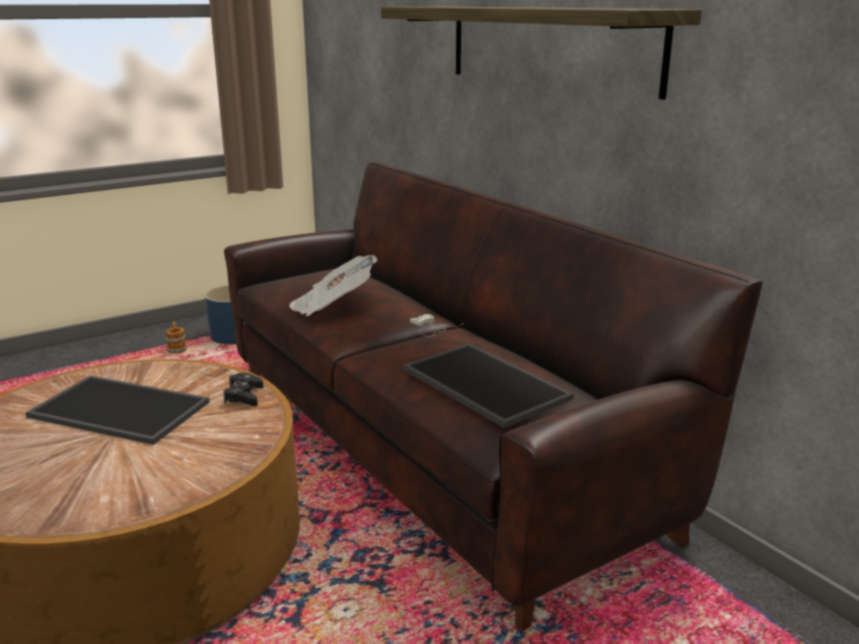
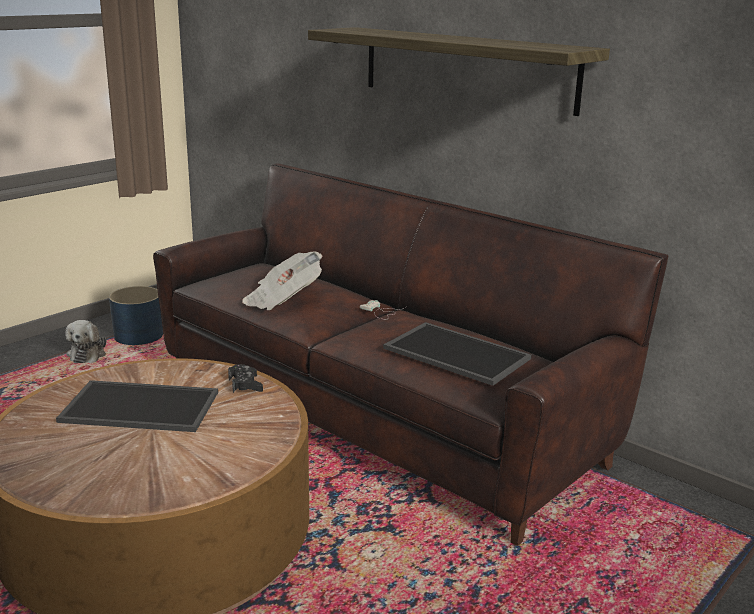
camera: 15 degrees left, 0 degrees up
mug [166,321,187,354] -> plush toy [65,320,106,363]

